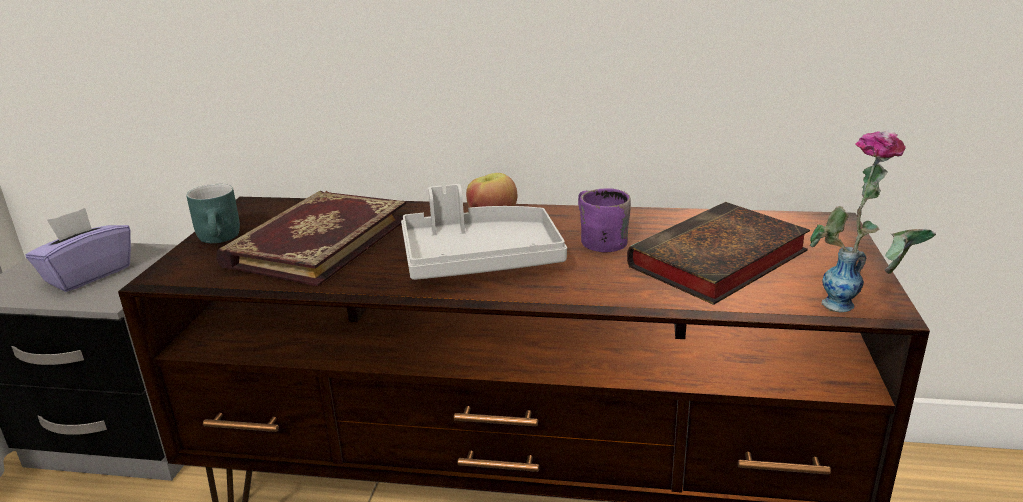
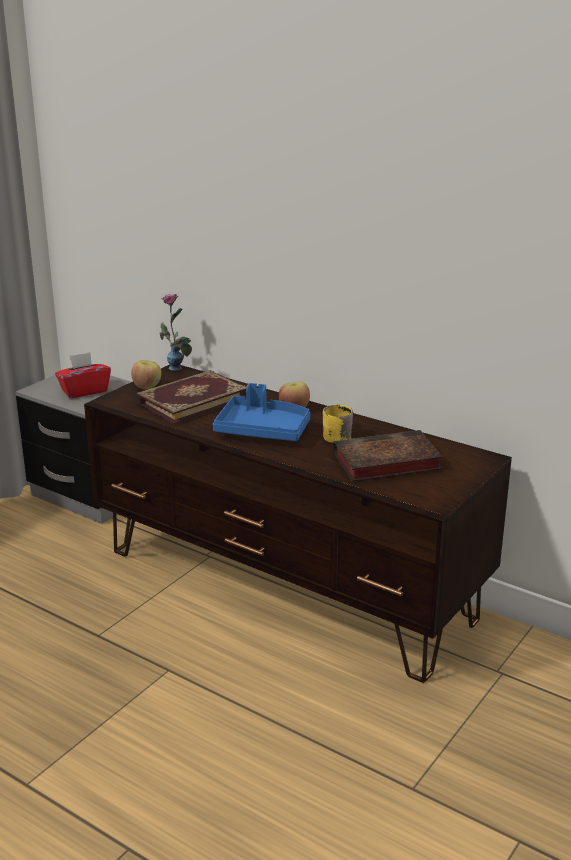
camera: 25 degrees right, 0 degrees up
purple tissue box [25,208,131,292] -> red tissue box [55,352,111,398]
turquoise mug [186,184,240,243] -> apple [131,360,161,390]
grey tray [401,184,567,280] -> blue tray [213,383,310,441]
purple mug [578,188,631,252] -> yellow mug [323,404,353,443]
vase [810,130,936,312] -> vase moved to [160,294,192,371]

